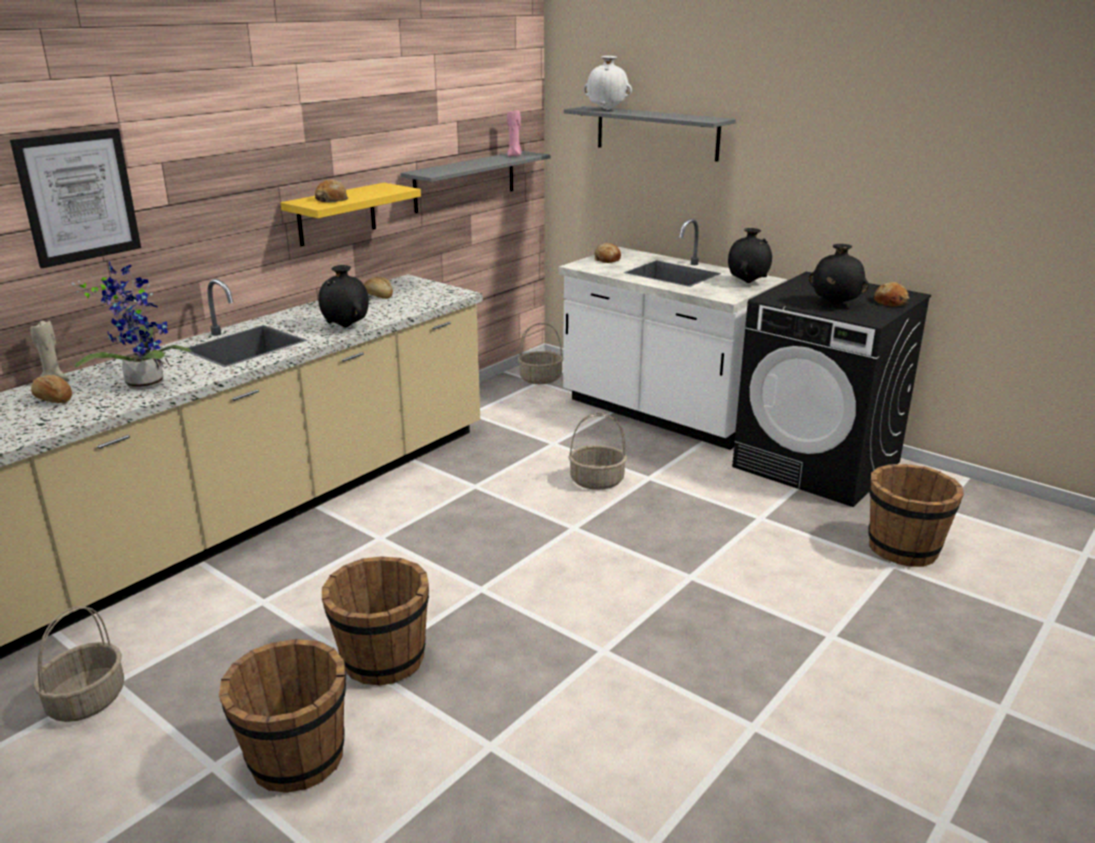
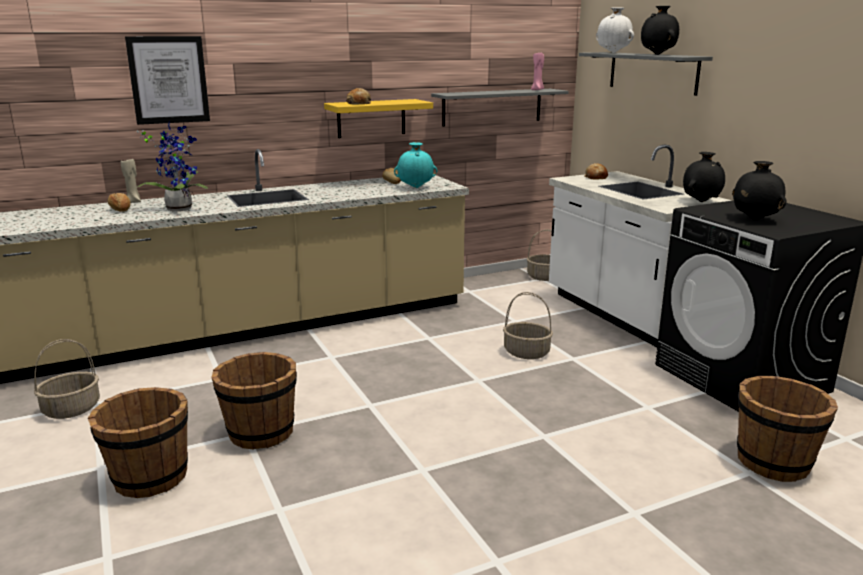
camera: 25 degrees right, 5 degrees down
black vase [318,265,369,328] -> black vase moved to [641,6,679,55]
bread [874,282,909,306] -> none
none -> turquoise vase [394,142,437,188]

